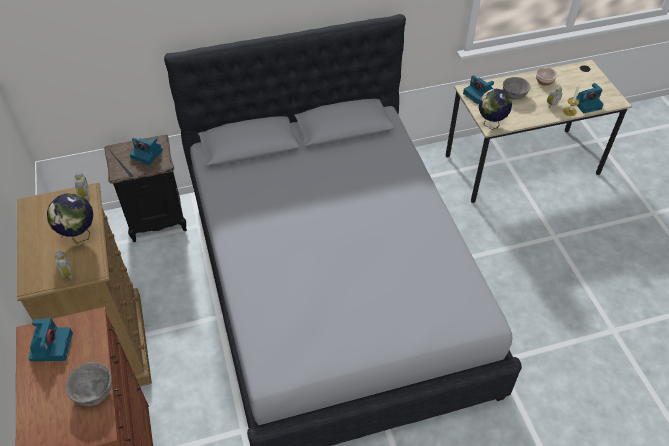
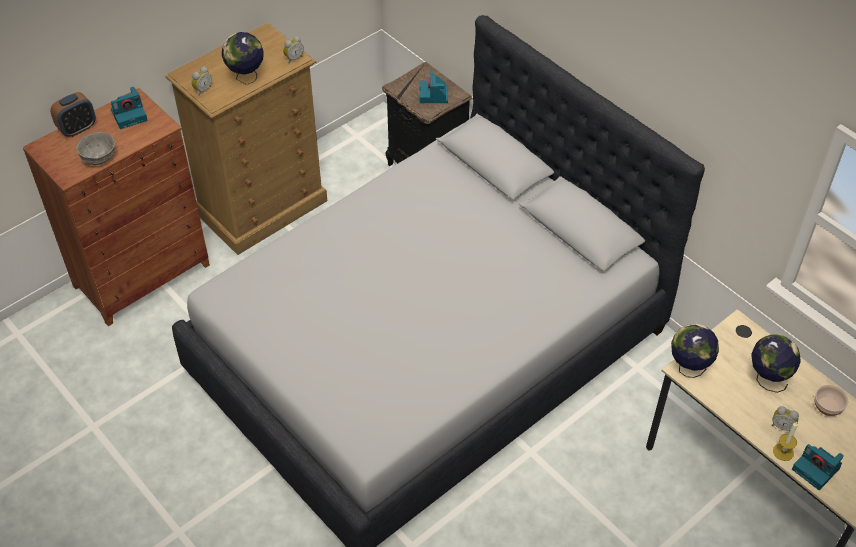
camera: 65 degrees right, 0 degrees up
camera [463,75,494,104] -> none
grey bowl [503,77,530,100] -> globe [751,334,801,393]
none -> alarm clock [50,92,96,137]

